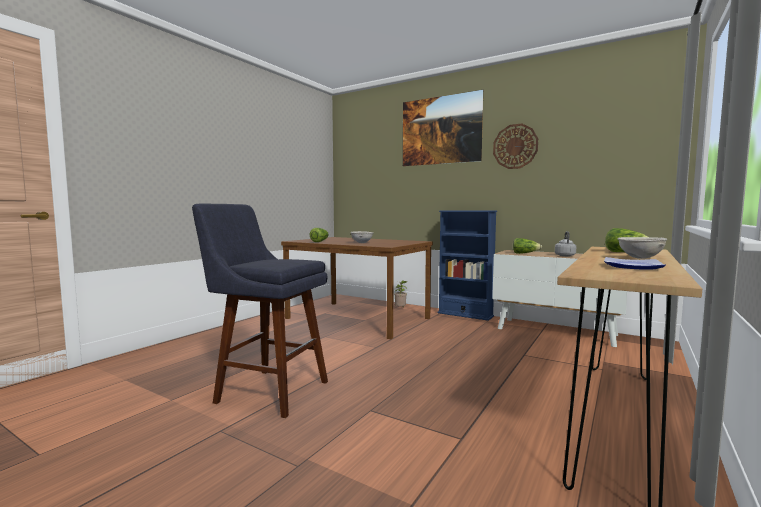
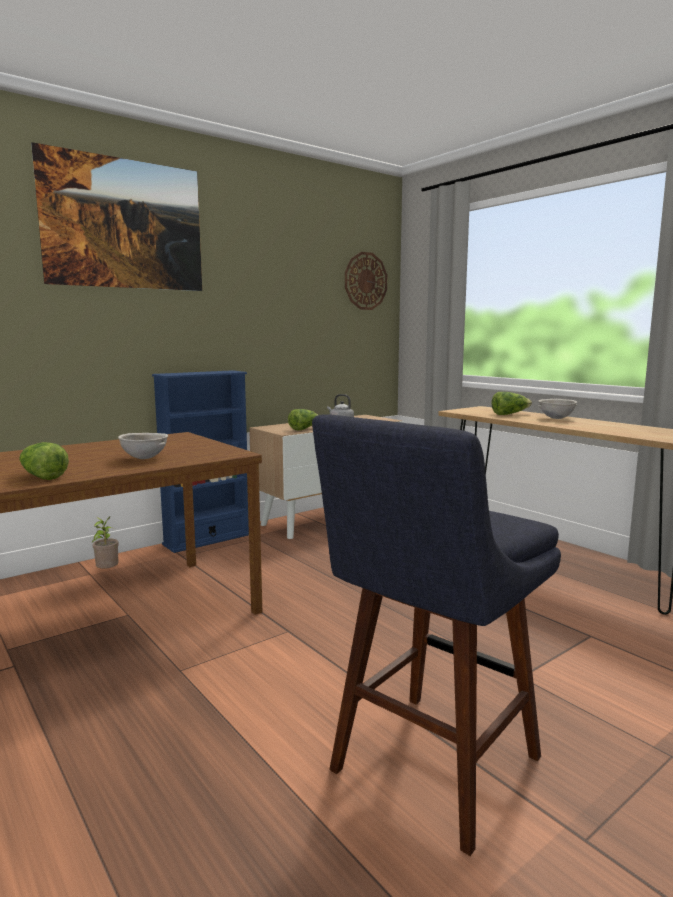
camera: 70 degrees left, 5 degrees up
wall clock [493,123,538,169] -> wall clock moved to [345,252,387,310]
plate [604,257,666,270] -> none

